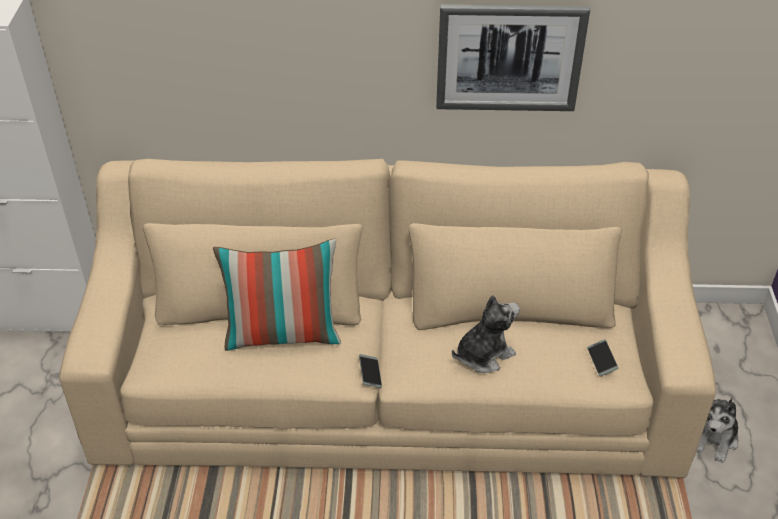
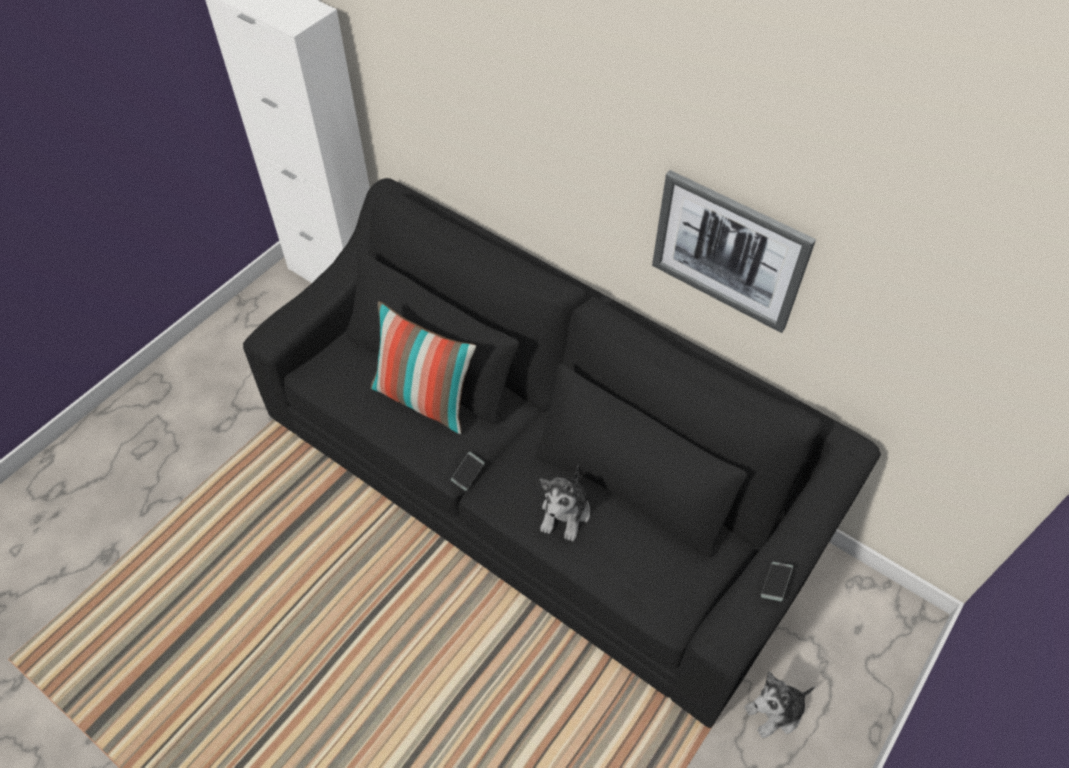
camera: 35 degrees right, 10 degrees up
beige sofa [59,159,716,478] -> black sofa [243,178,881,728]
plush toy [452,295,520,373] -> plush toy turned 105 degrees clockwise [539,465,590,541]
phone [587,339,618,377] -> phone moved to [761,562,793,601]

